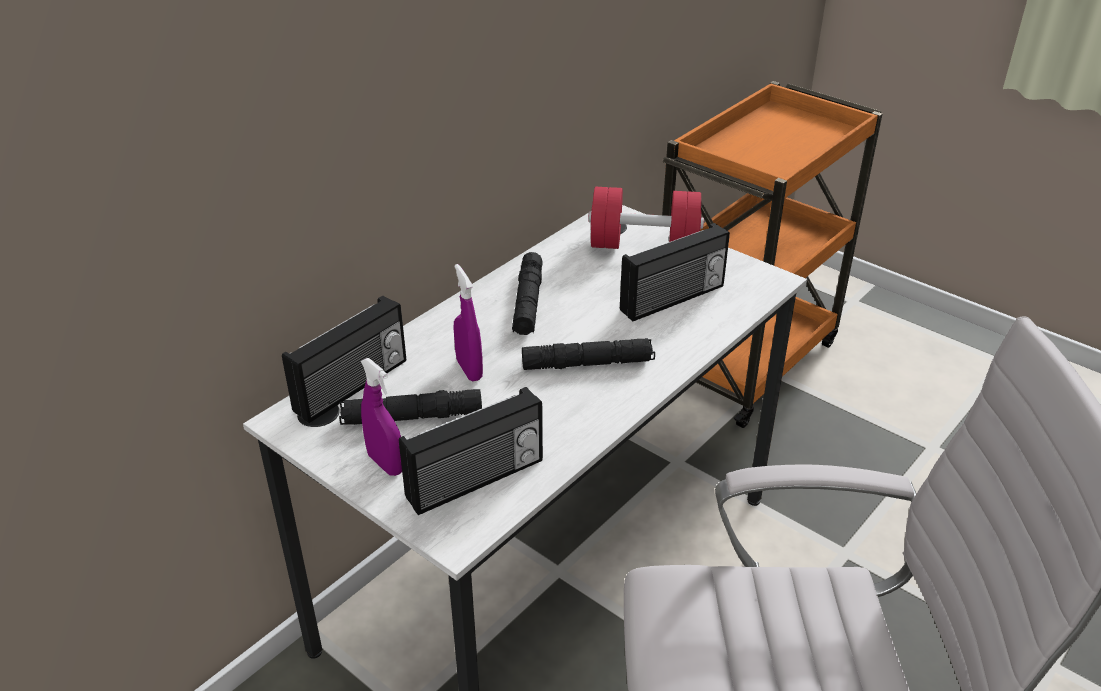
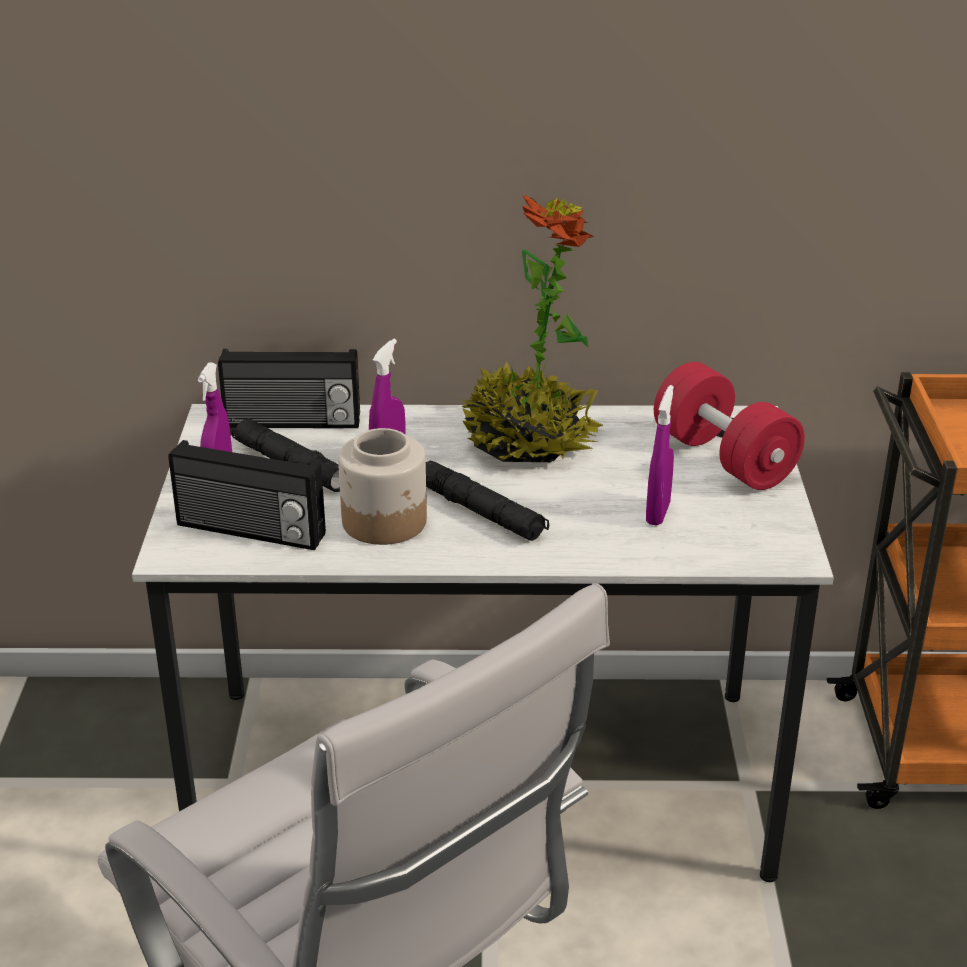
camera: 50 degrees right, 5 degrees down
black flashlight [512,252,543,335] -> potted plant [461,195,603,462]
radio [620,223,730,321] -> purple spray bottle [646,385,674,526]
none -> jar [338,428,427,545]

